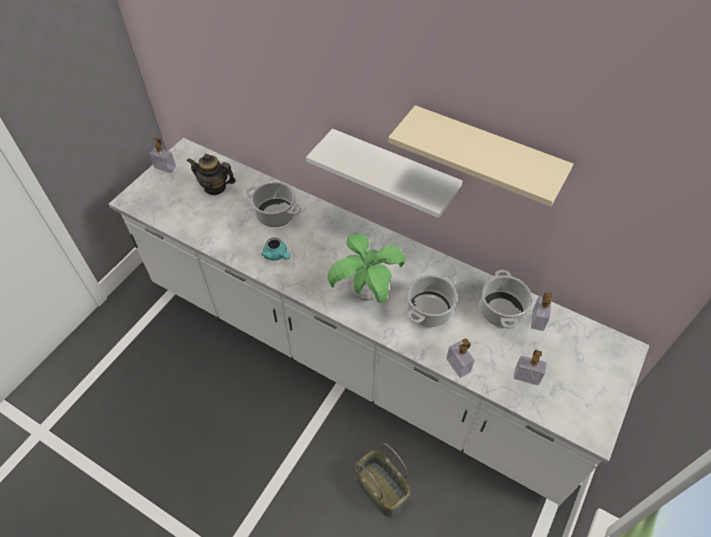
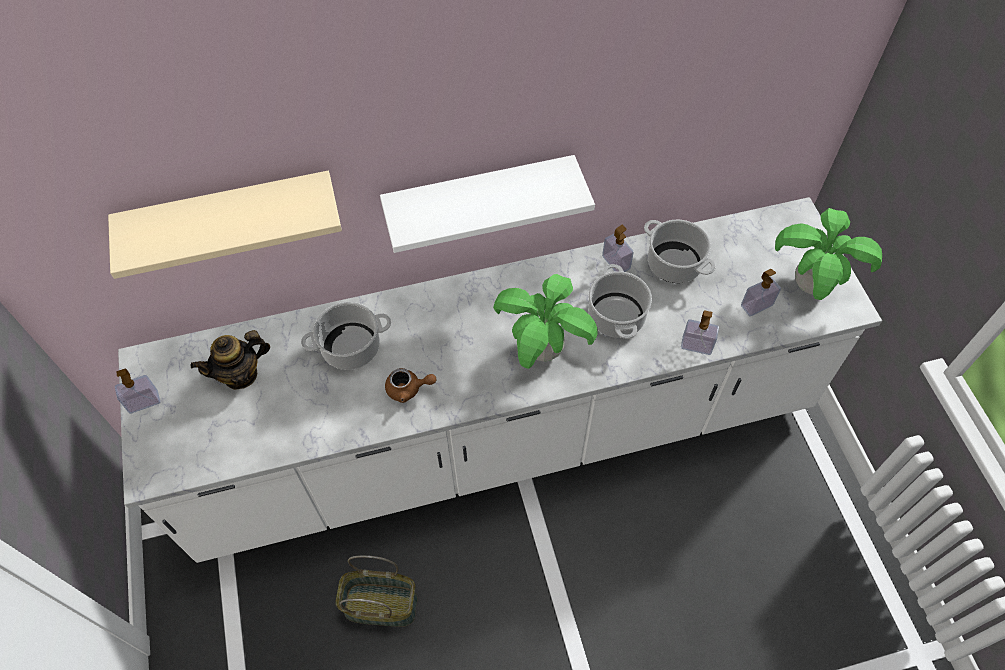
camera: 45 degrees left, 5 degrees up
turquoise teapot [261,237,290,261] -> brown teapot [385,368,436,403]
basket [355,443,410,517] -> basket moved to [336,555,417,627]
beige shelf [388,105,573,207] -> beige shelf moved to [108,171,342,279]
soap dispenser [531,292,553,331] -> soap dispenser moved to [602,225,634,272]
none -> potted plant [775,208,882,300]

